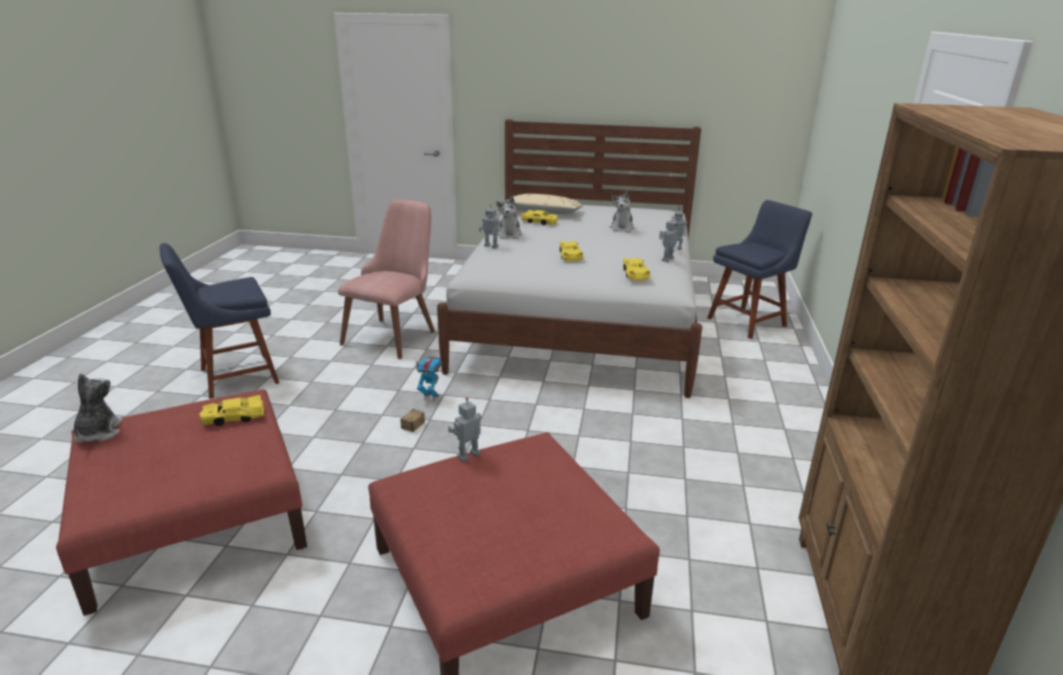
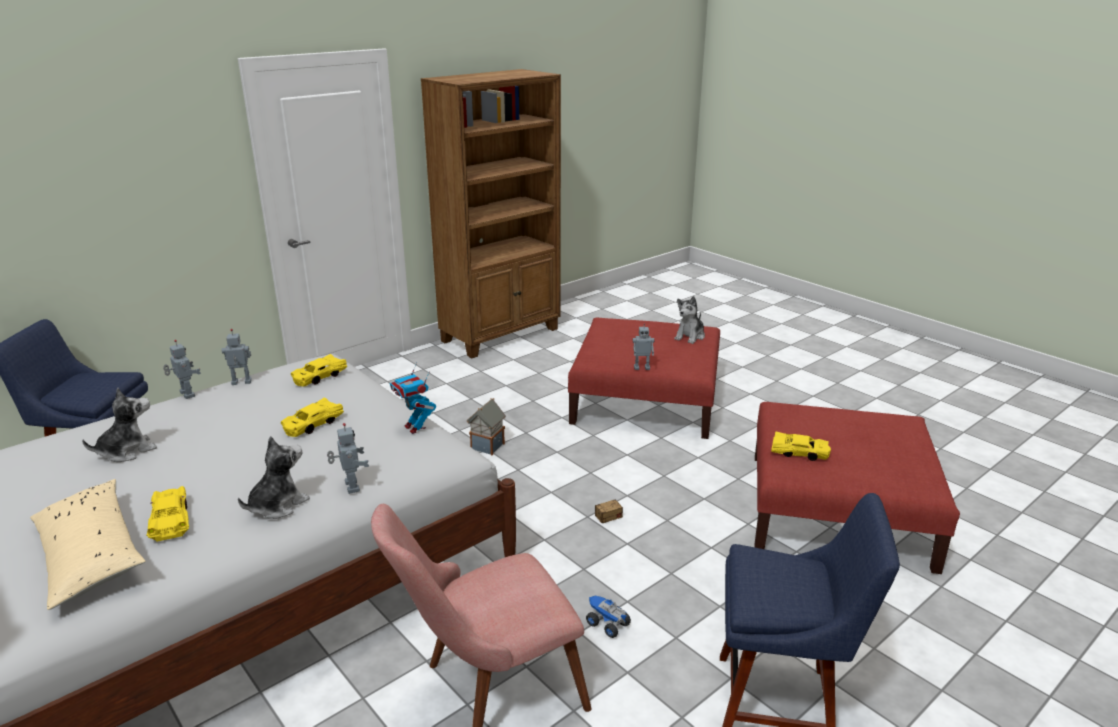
camera: 140 degrees left, 0 degrees up
plush toy [74,374,123,443] -> plush toy moved to [674,296,705,344]
toy robot [415,356,442,401] -> toy robot moved to [390,362,436,434]
none -> toy house [467,398,506,455]
none -> toy truck [586,596,631,638]

